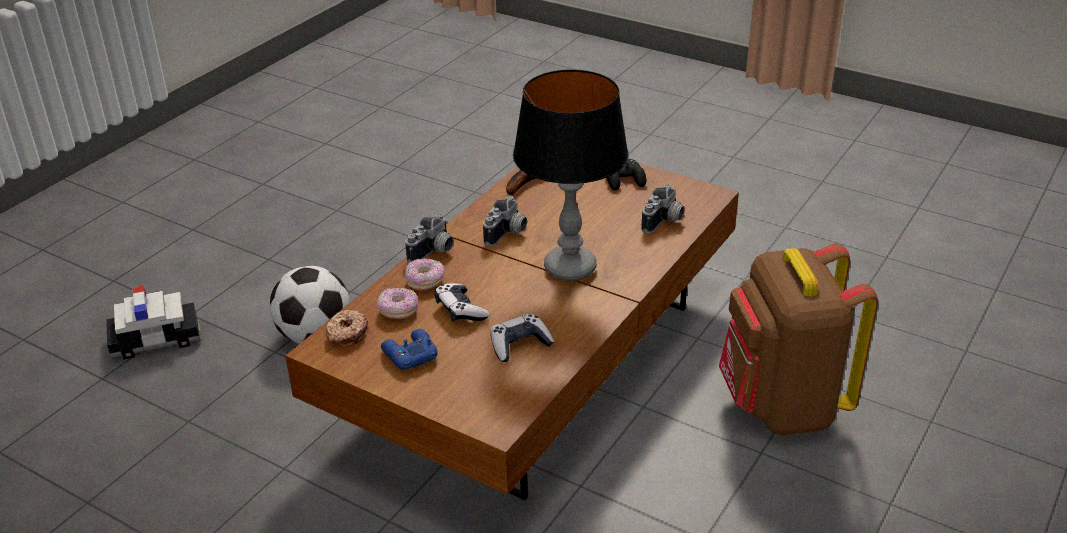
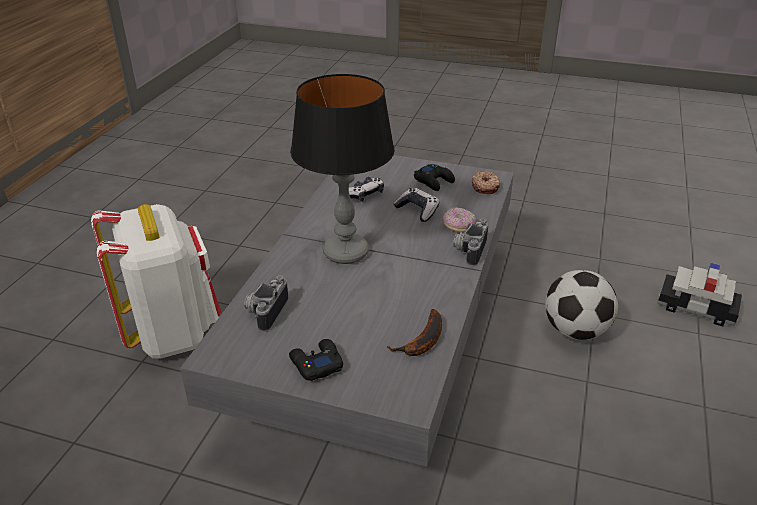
camera: 165 degrees right, 0 degrees up
toy car [106,285,201,360] -> toy car turned 60 degrees clockwise [658,263,742,327]
brown coffee table [285,163,739,500] -> grey coffee table [180,155,514,467]
donut [377,288,418,319] -> none
blue game controller [381,329,437,370] -> black game controller [414,164,455,191]
camera [483,195,527,246] -> none
brown backpack [719,243,878,435] -> white backpack [91,204,222,359]

